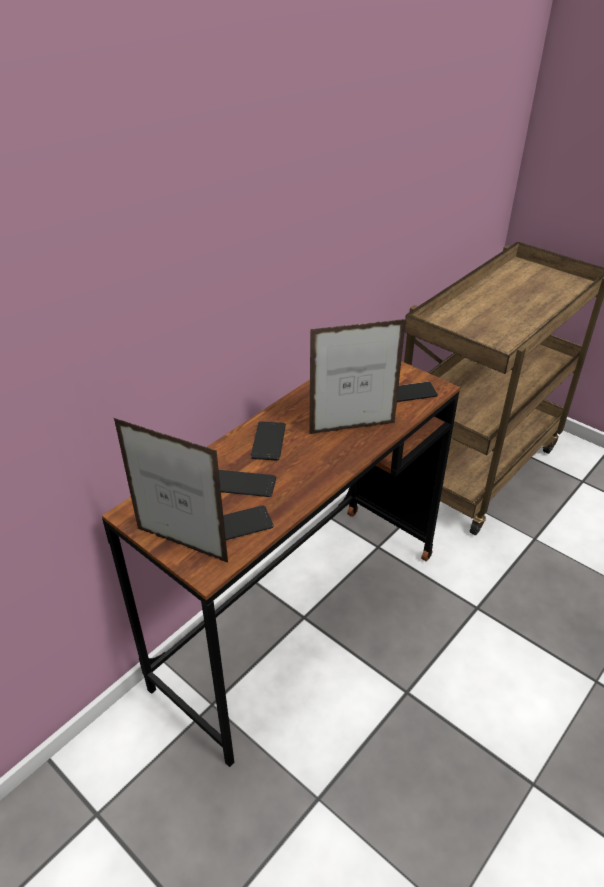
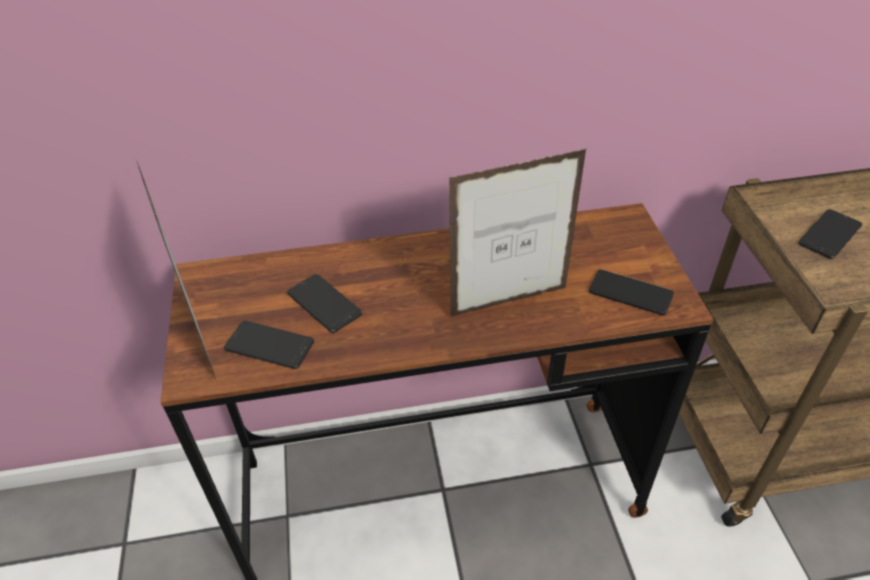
camera: 40 degrees right, 5 degrees up
phone [251,421,286,460] -> phone moved to [798,209,862,259]
picture frame [309,319,406,434] -> picture frame turned 45 degrees counterclockwise [449,148,587,317]

